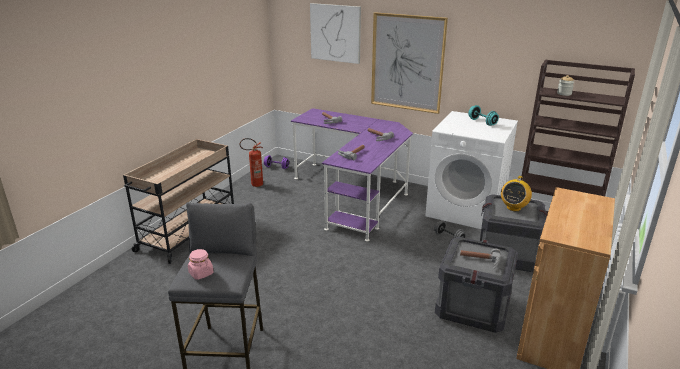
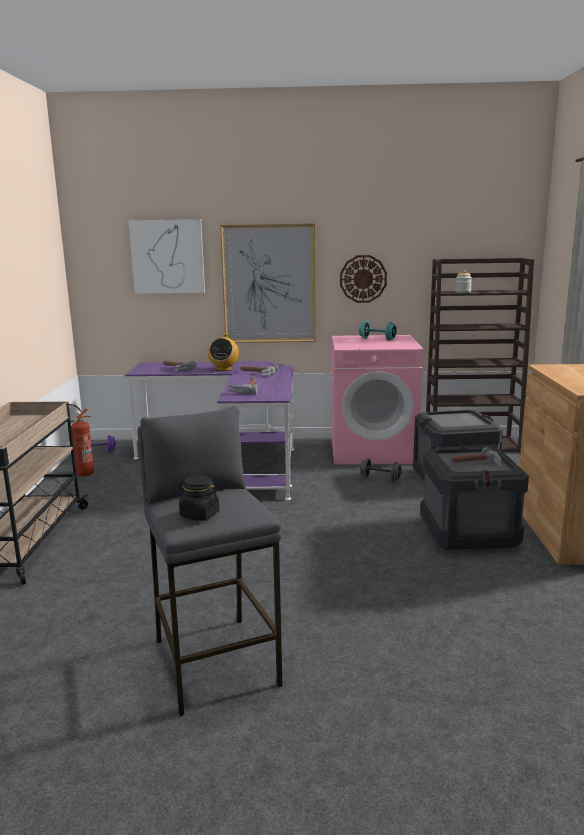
camera: 25 degrees left, 10 degrees down
pink jar [188,249,214,280] -> black jar [179,475,219,521]
white washing machine [425,111,518,229] -> pink washing machine [332,335,423,465]
radio [501,176,532,211] -> radio moved to [208,333,239,371]
none -> wall clock [340,255,387,303]

